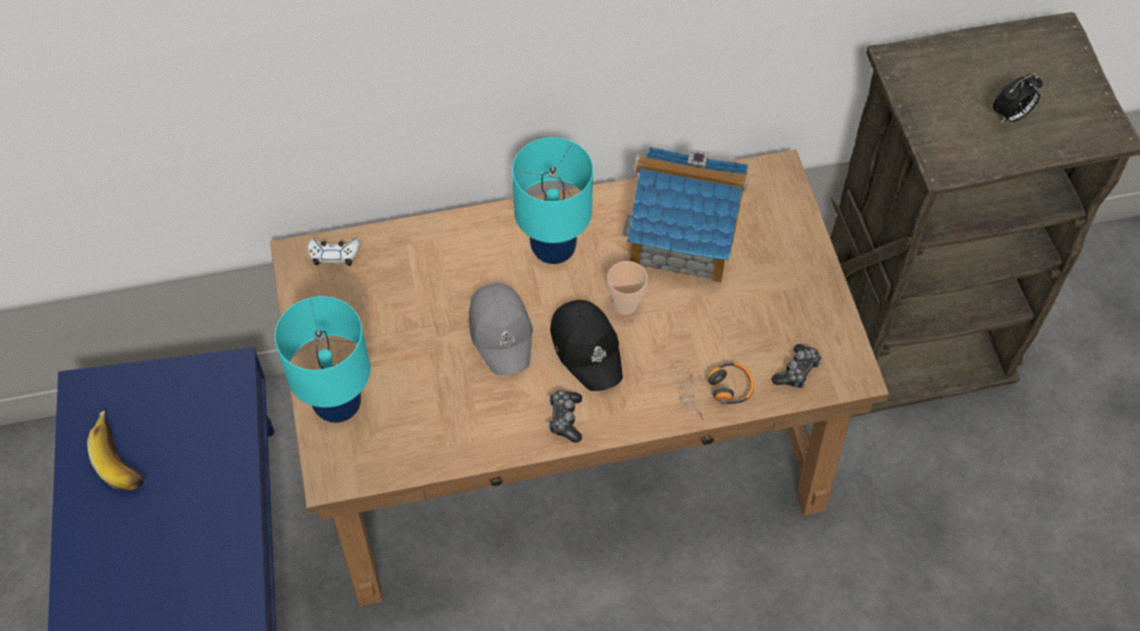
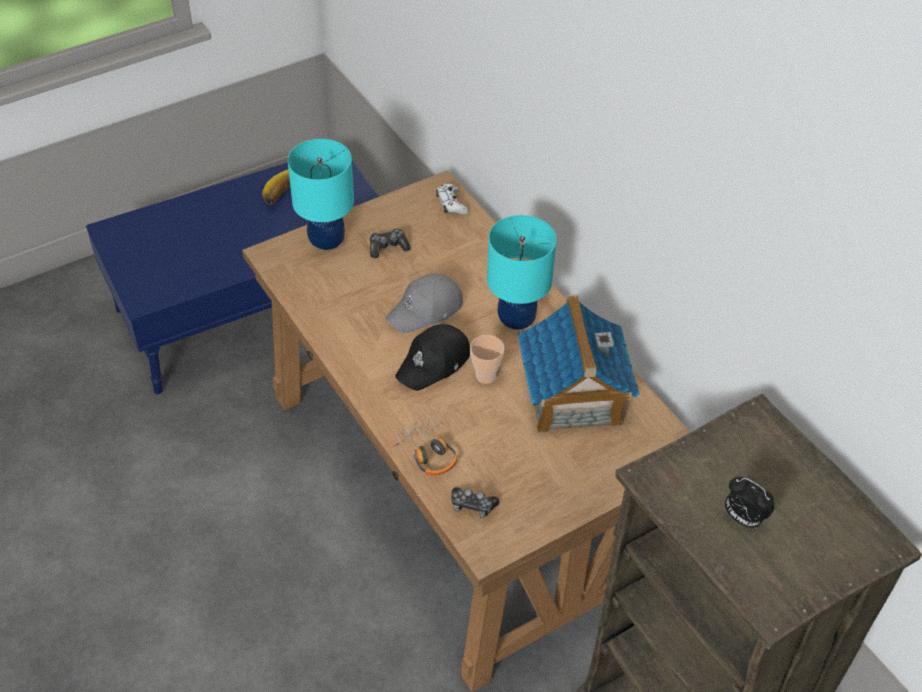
camera: 70 degrees right, 10 degrees down
game controller [548,390,582,443] -> game controller moved to [370,228,411,258]

